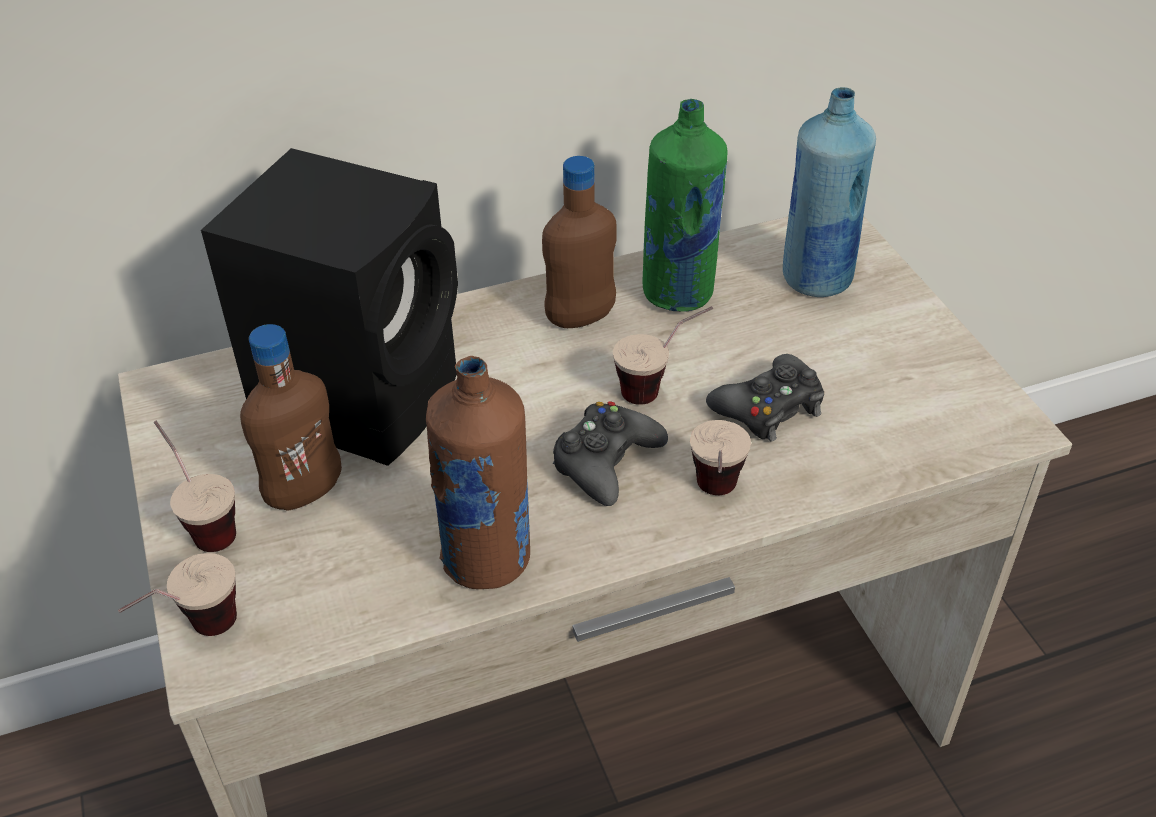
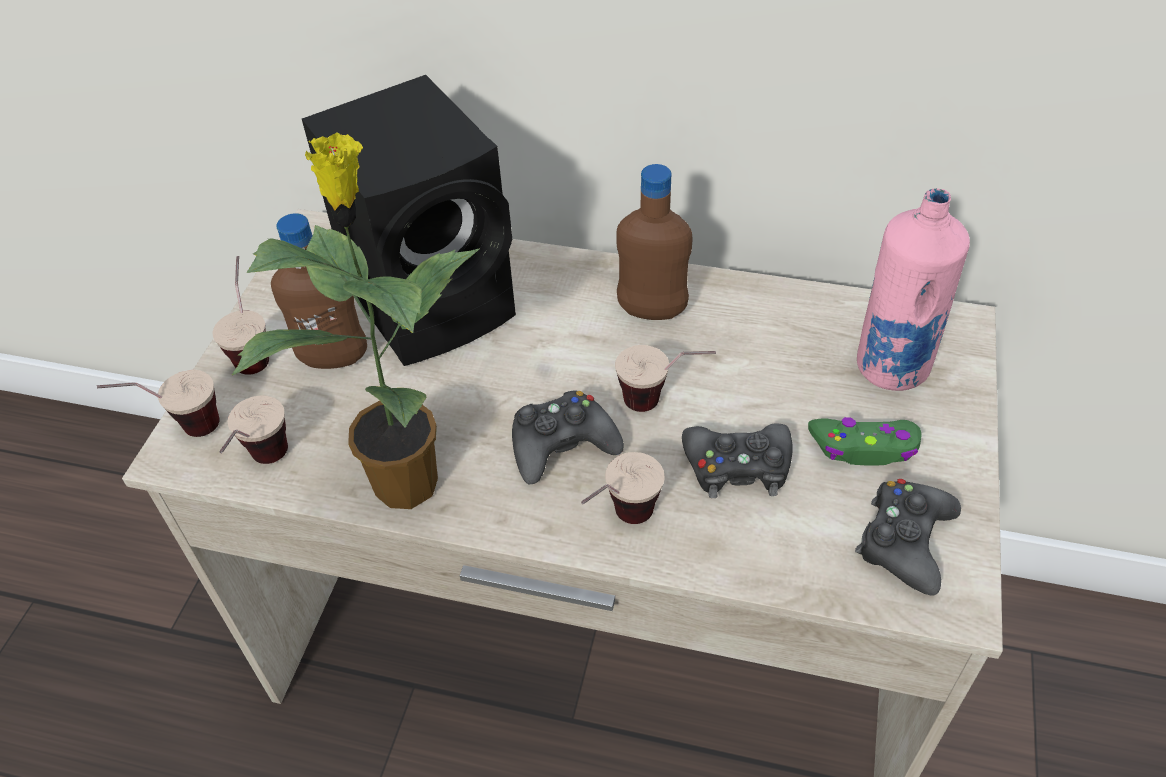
camera: 35 degrees right, 5 degrees up
brown bottle [426,356,530,589] -> potted plant [232,132,480,509]
green bottle [642,99,728,312] -> none
blue bottle [783,87,876,297] -> pink bottle [857,188,970,391]
none -> cup [219,395,288,464]
none -> green game controller [808,417,921,466]
none -> black game controller [855,479,961,596]

